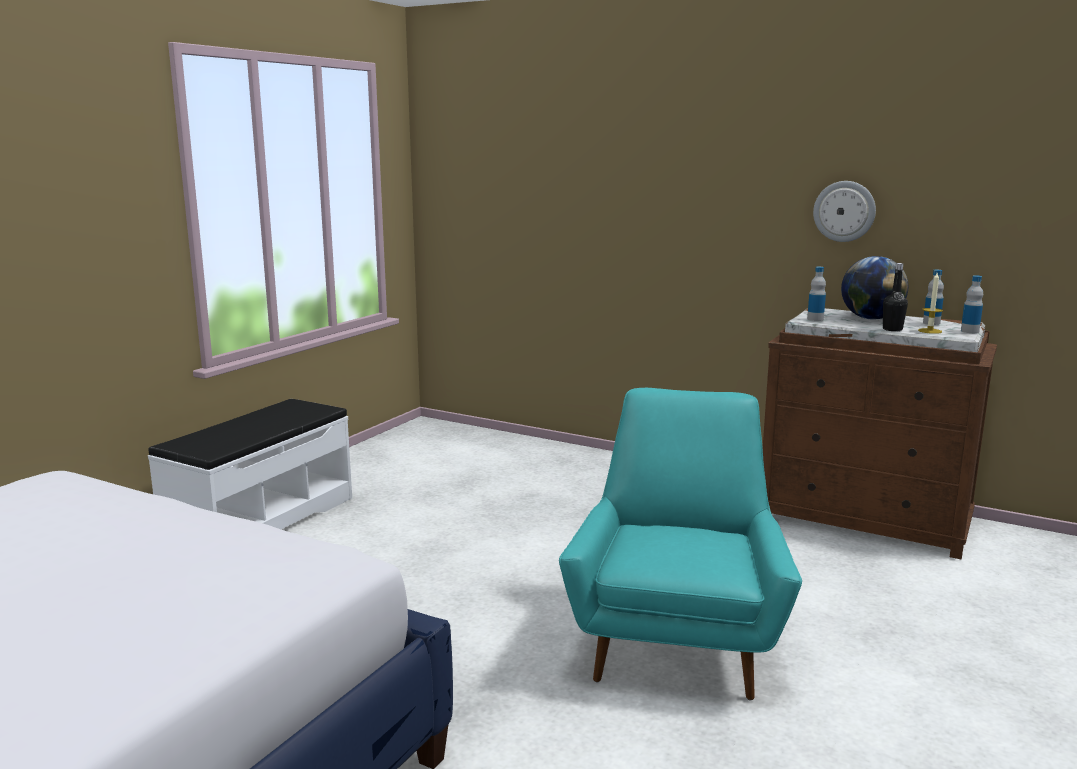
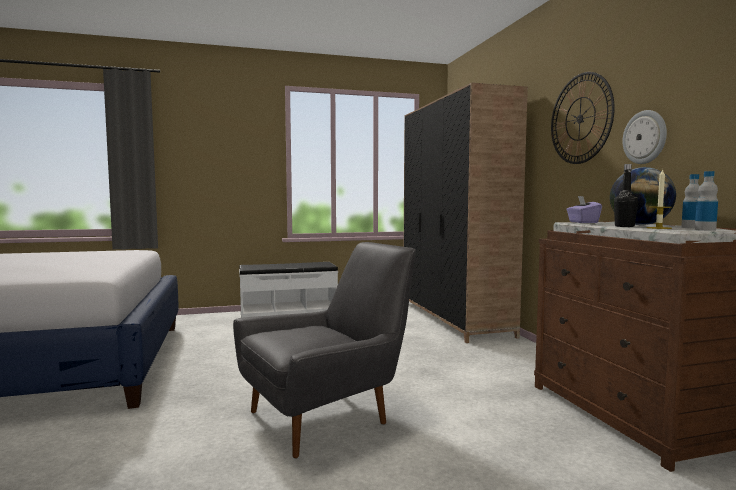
camera: 45 degrees right, 10 degrees down
turquoise armchair [559,388,802,700] -> grey armchair [233,242,416,459]
bottle [807,267,826,321] -> purple tissue box [566,196,602,223]
none -> black wardrobe [404,83,528,343]
none -> wall clock [551,72,615,164]

